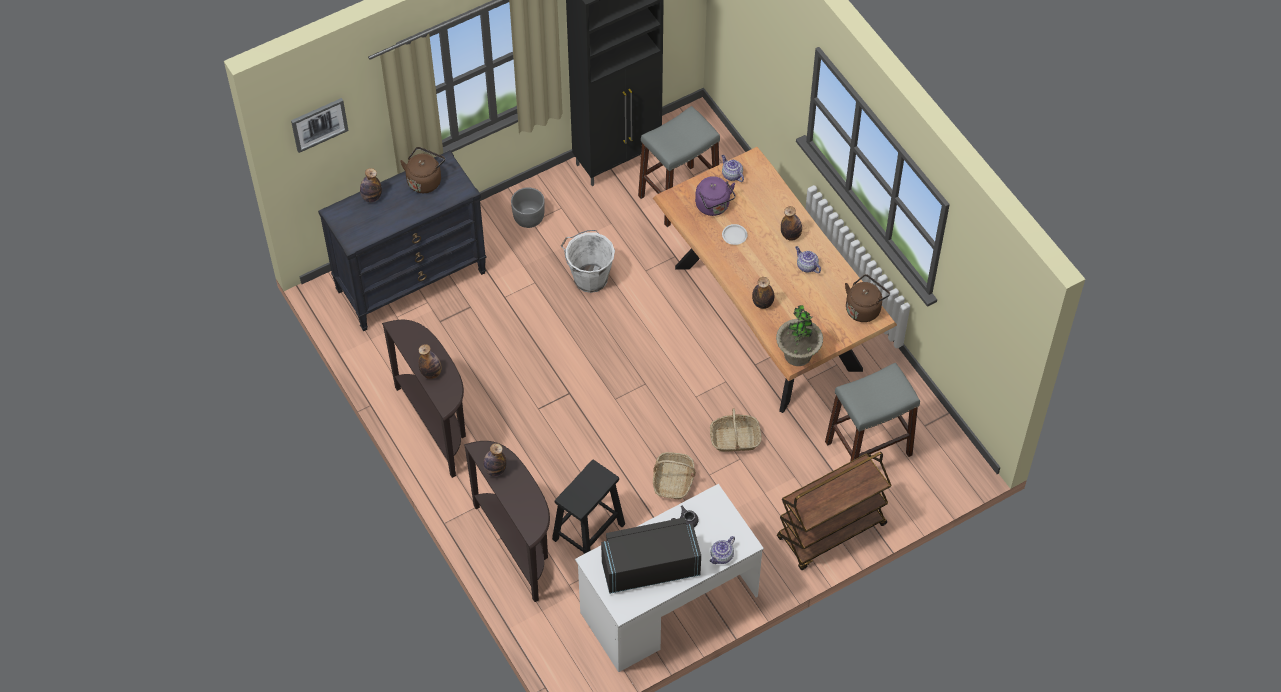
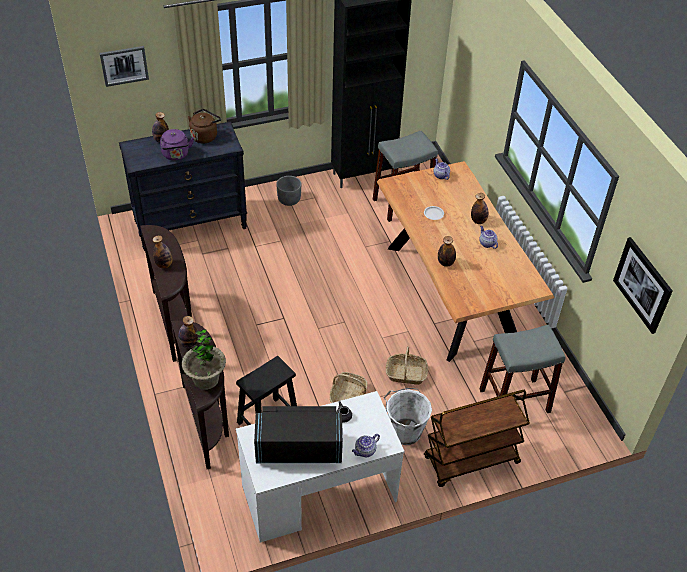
camera: 10 degrees right, 10 degrees down
white bucket [561,230,615,293] -> white bucket moved to [384,388,432,445]
purple kettle [695,176,736,216] -> purple kettle moved to [160,129,194,160]
potted plant [776,305,823,366] -> potted plant moved to [182,329,226,390]
brown kettle [845,274,890,322] -> none
none -> picture [613,237,673,334]

